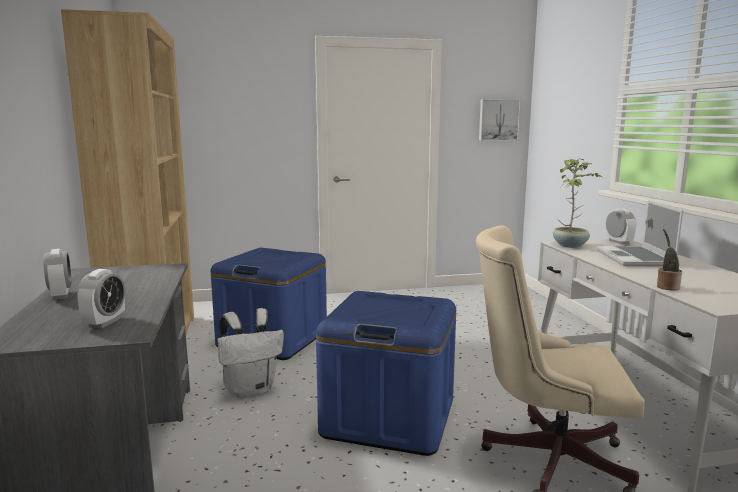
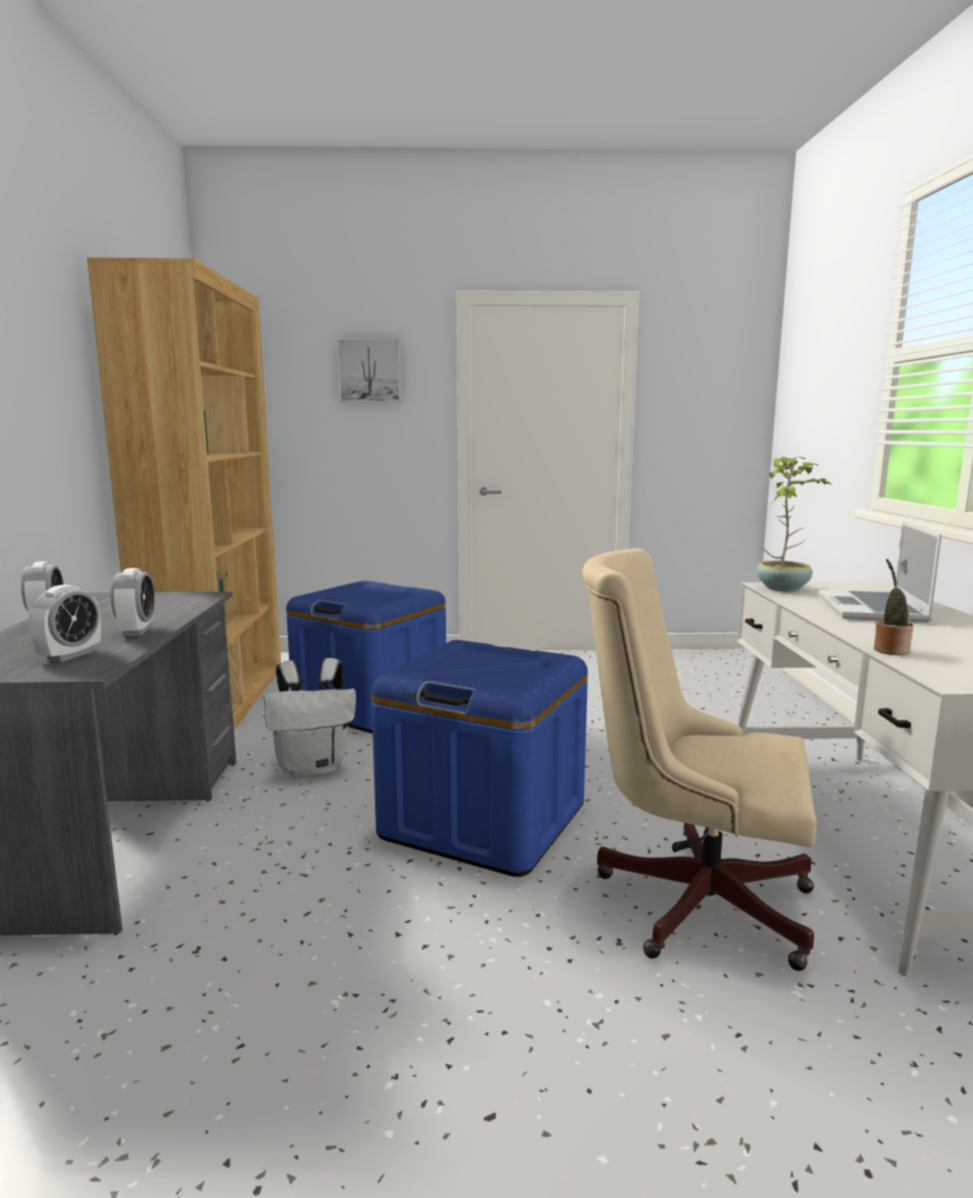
camera: 10 degrees right, 0 degrees up
picture [479,99,521,141] -> picture moved to [337,339,401,403]
alarm clock [606,208,636,245] -> alarm clock moved to [111,568,155,636]

